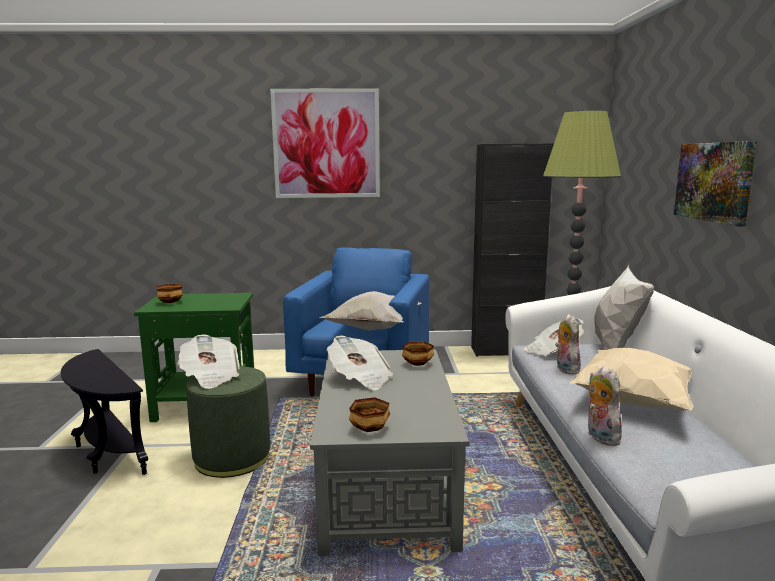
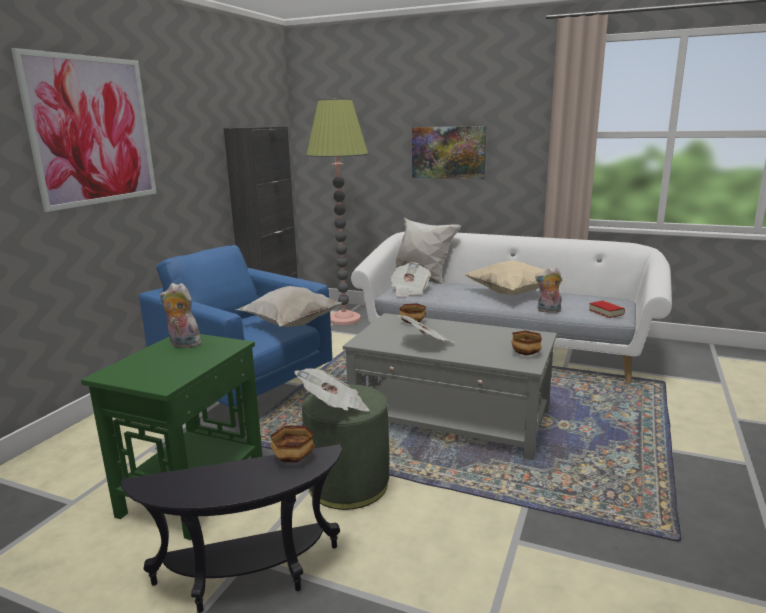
camera: 65 degrees left, 5 degrees up
bowl [156,284,183,303] -> bowl moved to [270,426,315,463]
plush toy [555,314,581,375] -> plush toy moved to [160,283,201,348]
none -> book [589,301,625,318]

